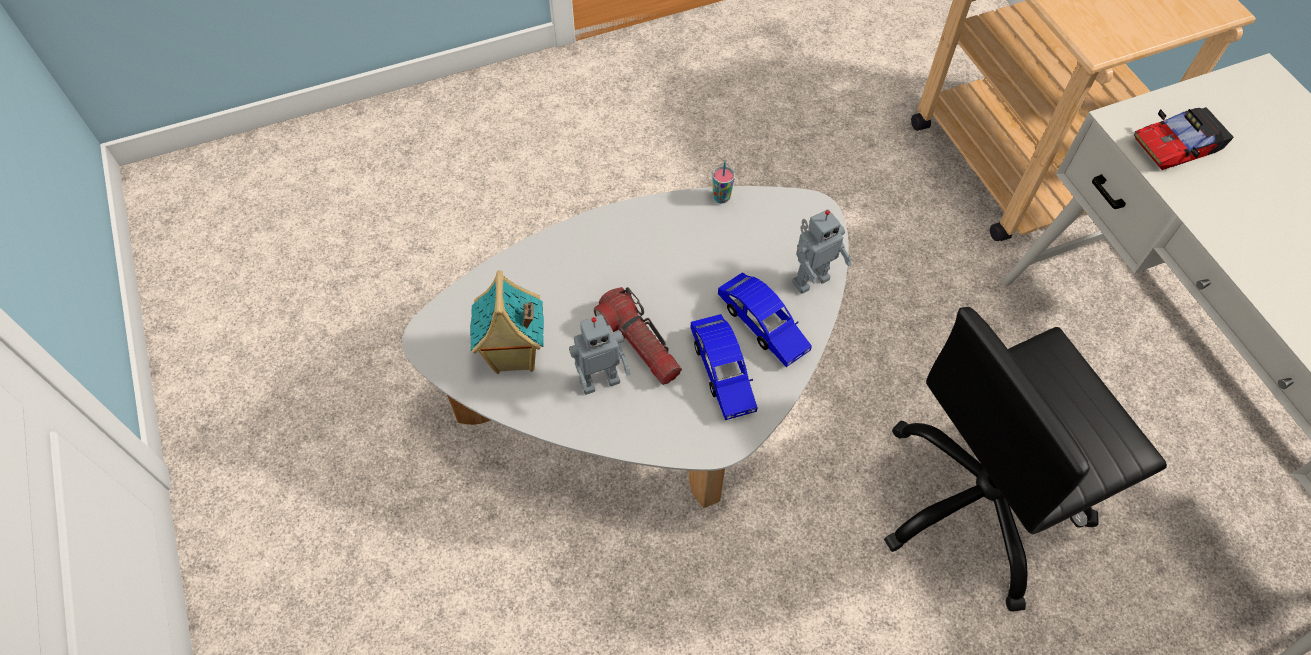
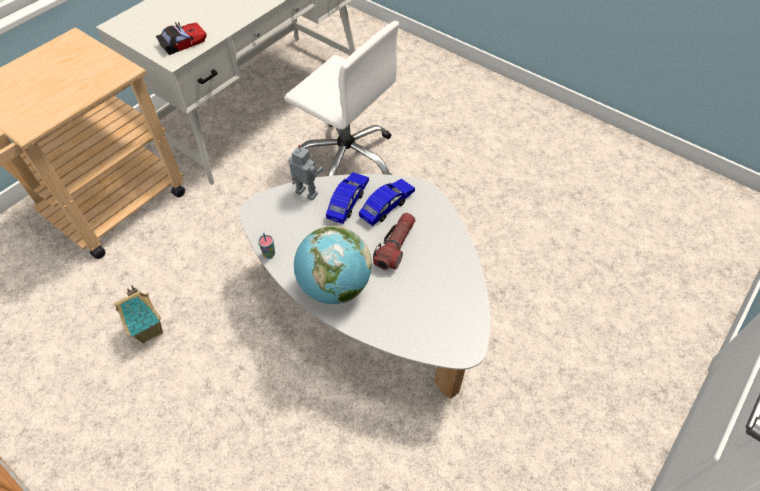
camera: 120 degrees left, 5 degrees down
toy house [470,270,544,374] -> toy house moved to [114,285,163,343]
toy robot [569,315,630,395] -> none
black office chair [884,307,1167,612] -> white office chair [284,21,399,176]
toy car [1134,107,1234,170] -> toy car turned 75 degrees counterclockwise [156,22,206,55]
none -> globe [294,226,371,304]

